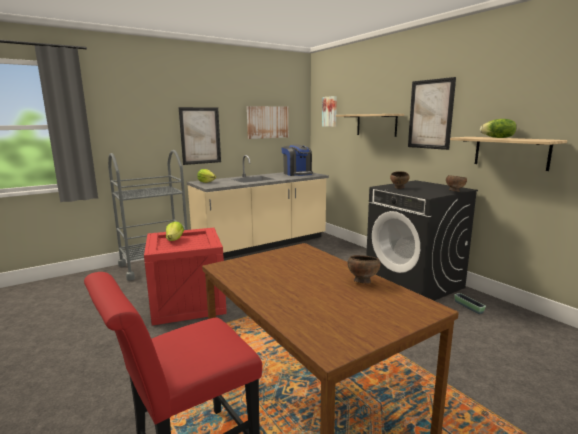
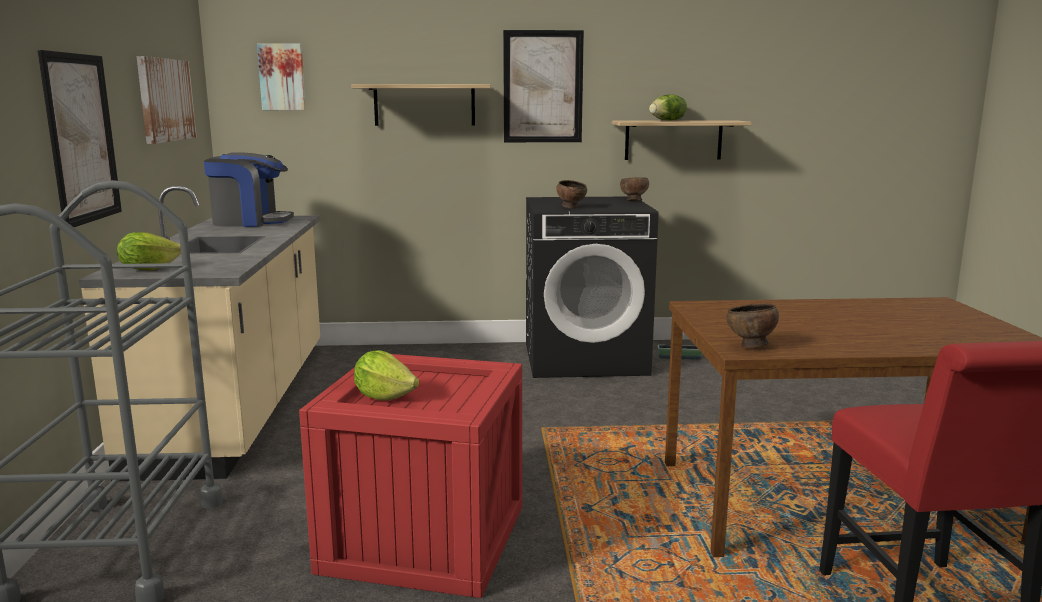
camera: 60 degrees left, 0 degrees up
brown bowl [347,255,380,283] -> brown bowl moved to [726,304,779,347]

